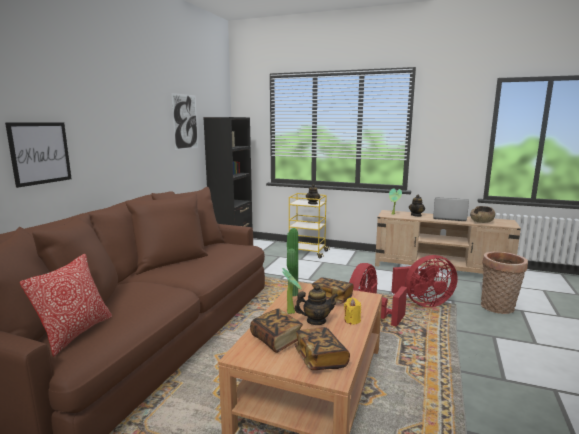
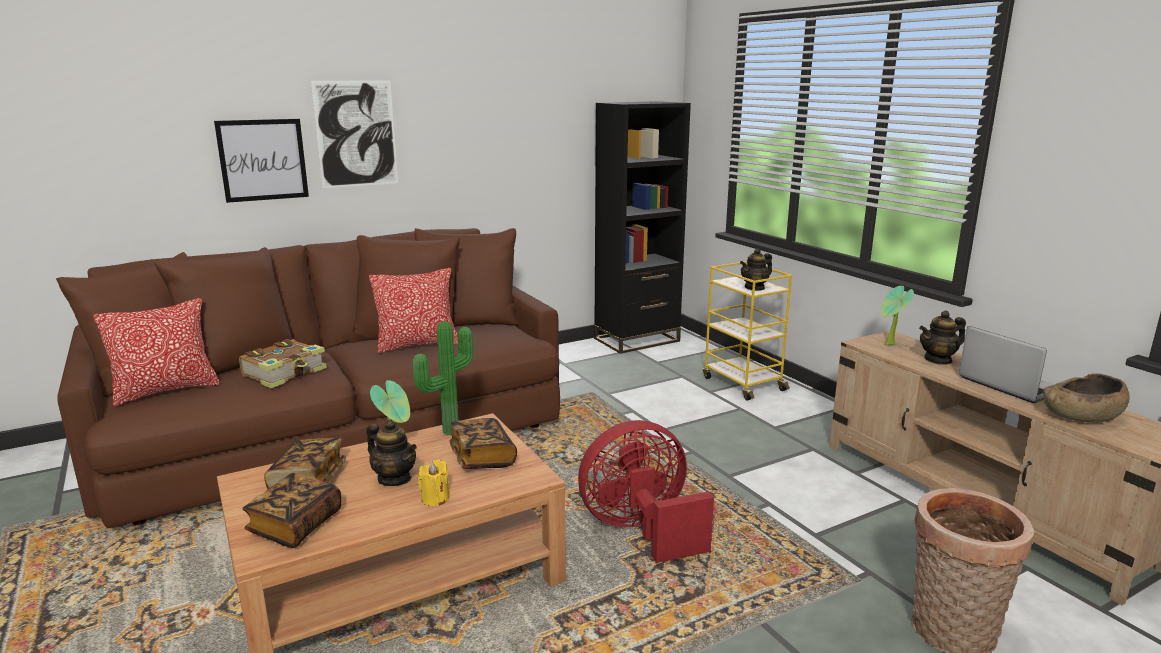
camera: 40 degrees right, 5 degrees up
picture [171,93,198,150] -> picture moved to [311,80,398,188]
red fan [391,255,458,307] -> none
none -> book [239,339,327,388]
none -> pillow [369,268,458,354]

